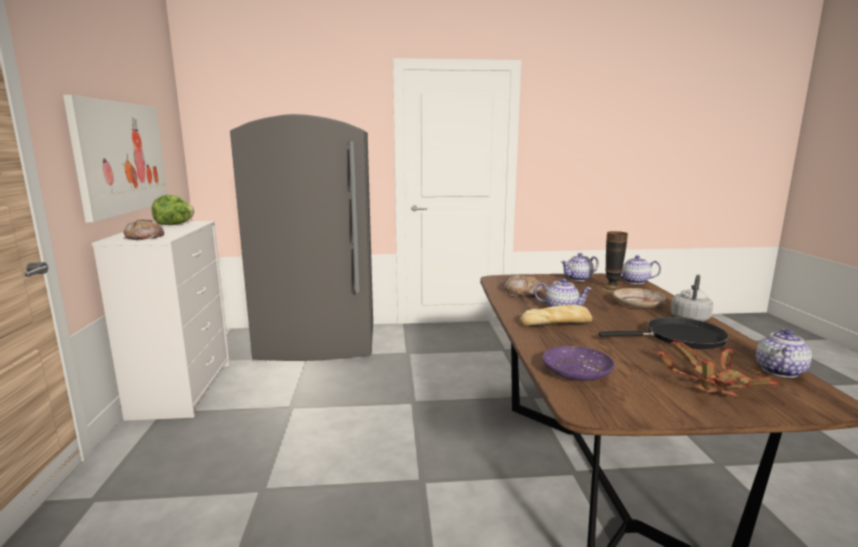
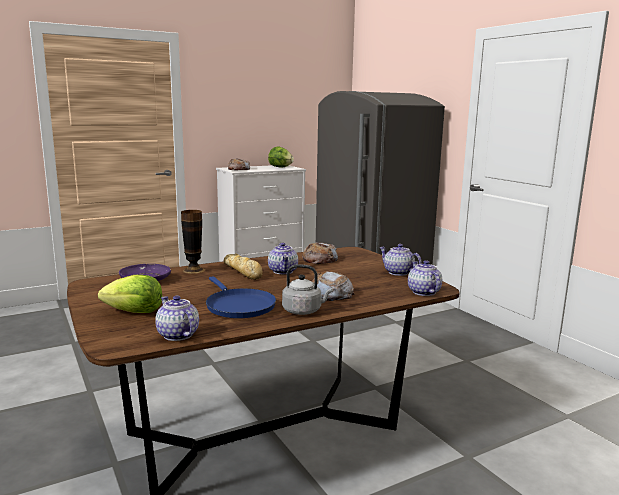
camera: 65 degrees right, 0 degrees up
picture [63,95,168,222] -> none
black frying pan [598,317,729,349] -> blue frying pan [206,277,276,318]
vase [601,231,628,292] -> vase moved to [181,210,205,274]
beige plate [613,288,666,308] -> bread [312,271,355,301]
potted plant [658,340,778,396] -> lettuce [98,275,162,313]
teapot [756,329,812,378] -> teapot turned 135 degrees counterclockwise [155,296,199,341]

